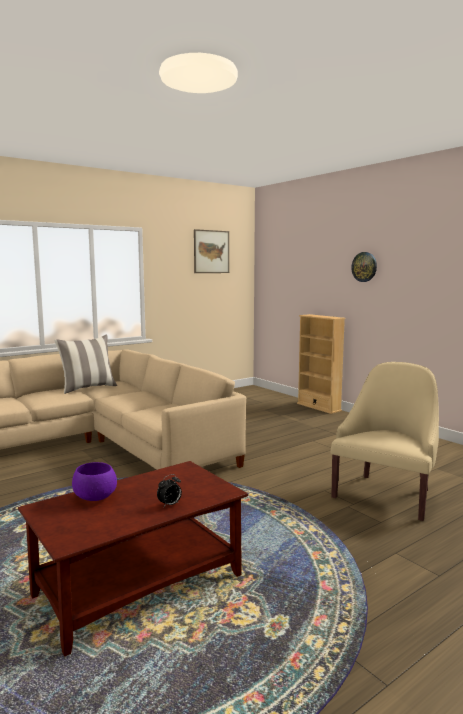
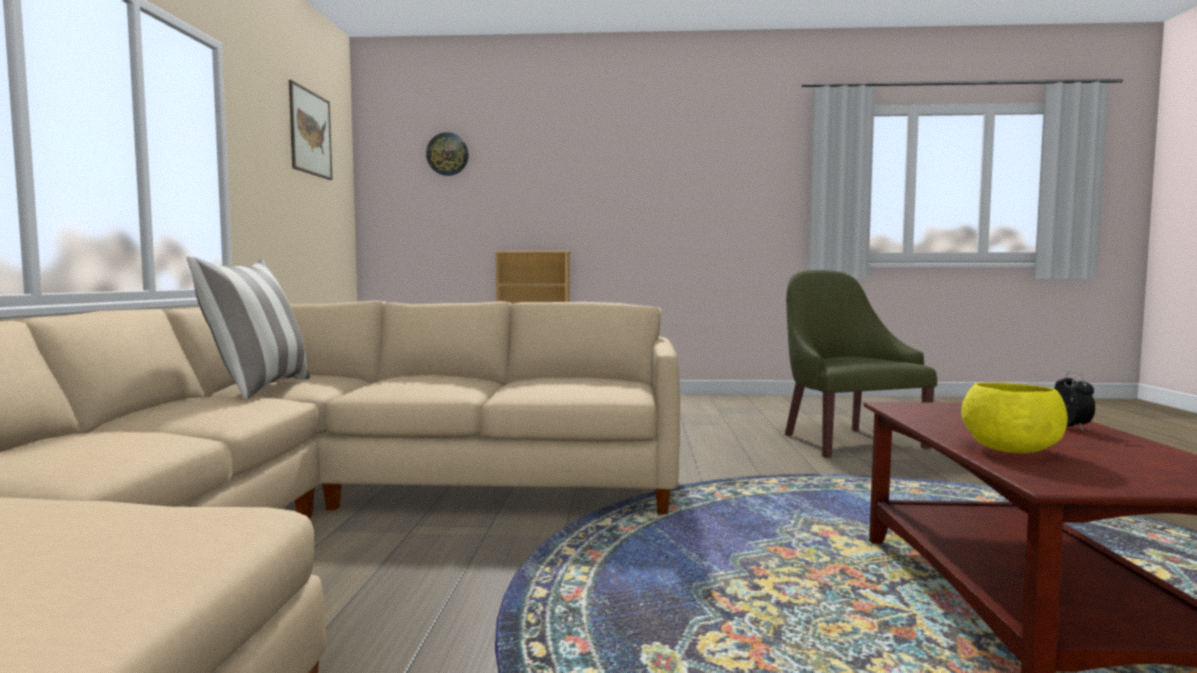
camera: 50 degrees left, 5 degrees down
purple bowl [72,462,117,501] -> yellow bowl [961,382,1068,453]
beige armchair [331,362,439,521] -> green armchair [785,270,937,458]
wall clock [351,252,377,282] -> wall clock moved to [426,132,469,176]

